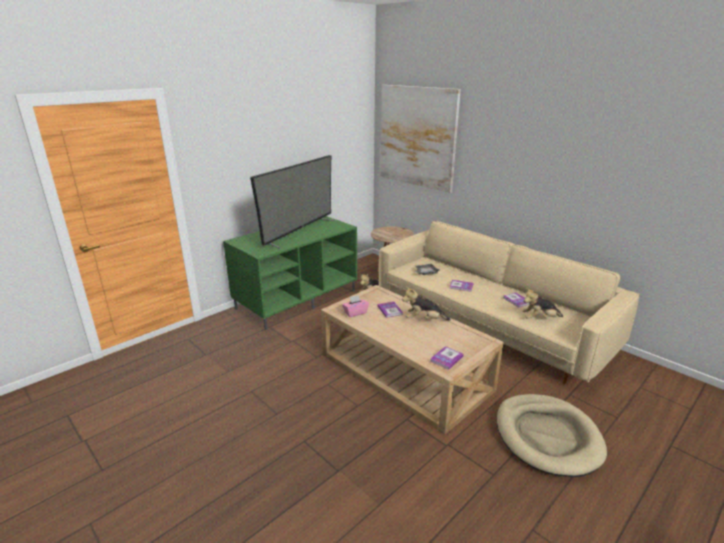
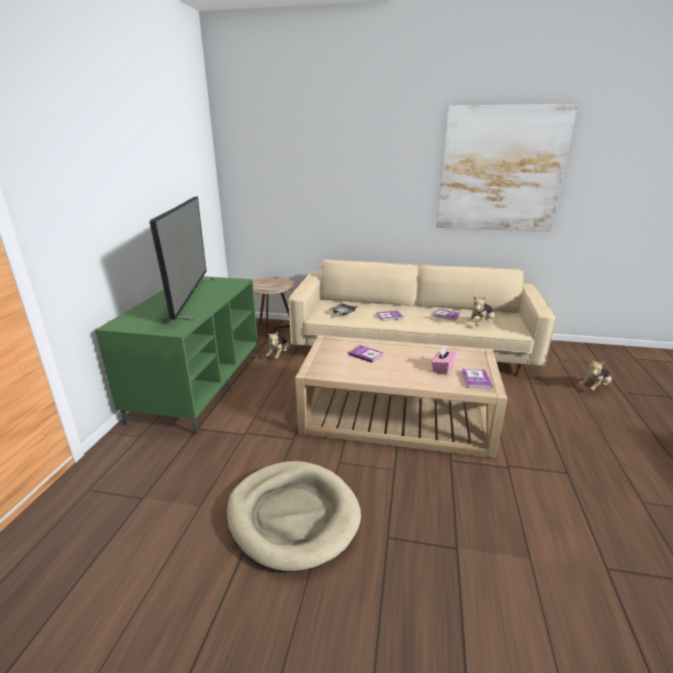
camera: 35 degrees left, 0 degrees up
pink tissue box [342,295,369,317] -> pink tissue box moved to [431,346,457,374]
picture [380,85,461,193] -> picture moved to [437,104,578,232]
plush toy [402,286,451,320] -> plush toy moved to [579,361,612,391]
beige dog bed [497,394,607,477] -> beige dog bed moved to [227,461,361,572]

